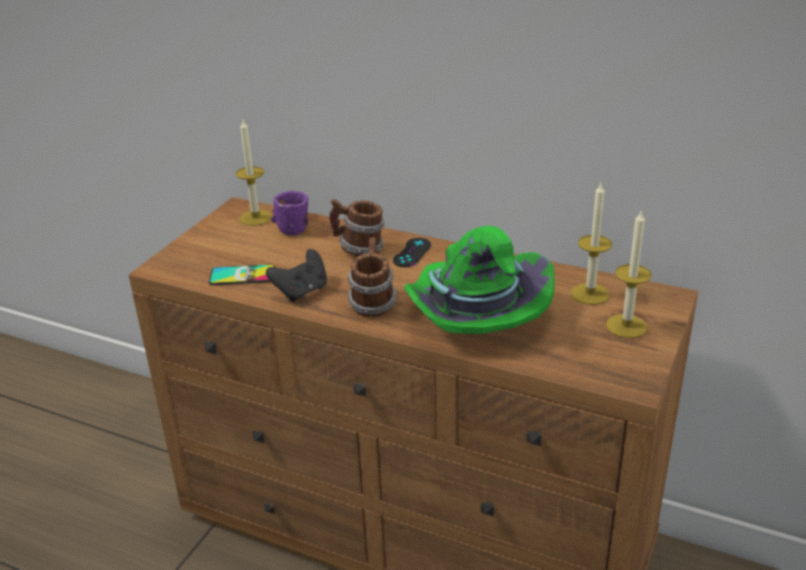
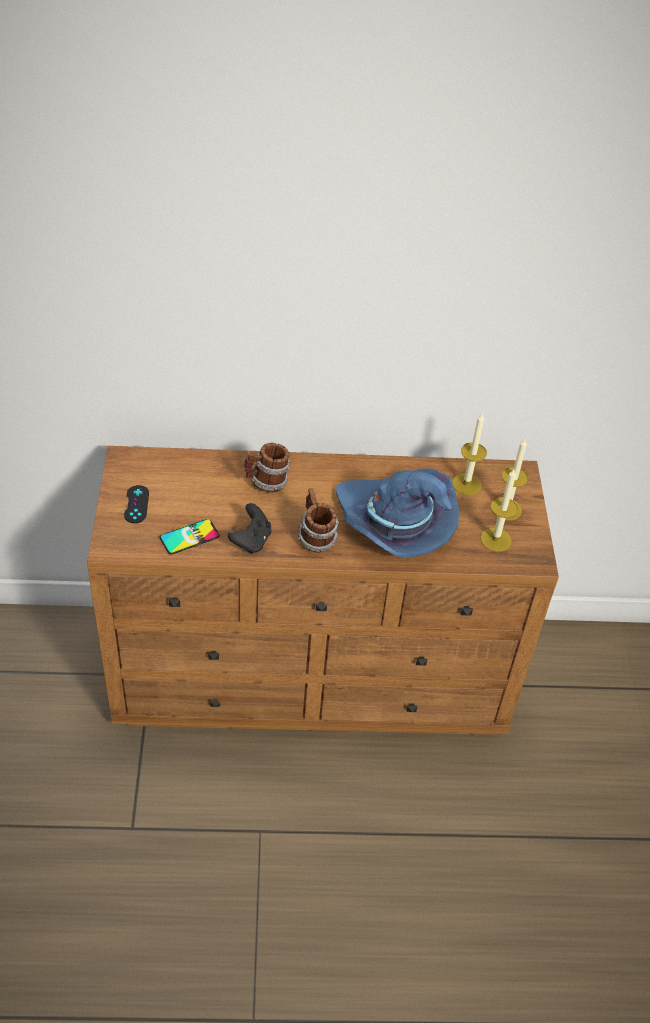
camera: 30 degrees left, 15 degrees up
candle [236,120,272,226] -> candle moved to [480,469,518,552]
purple mug [271,191,309,235] -> none
black game controller [393,238,431,267] -> black game controller moved to [124,485,149,523]
green hat [404,226,555,334] -> blue hat [336,468,459,558]

